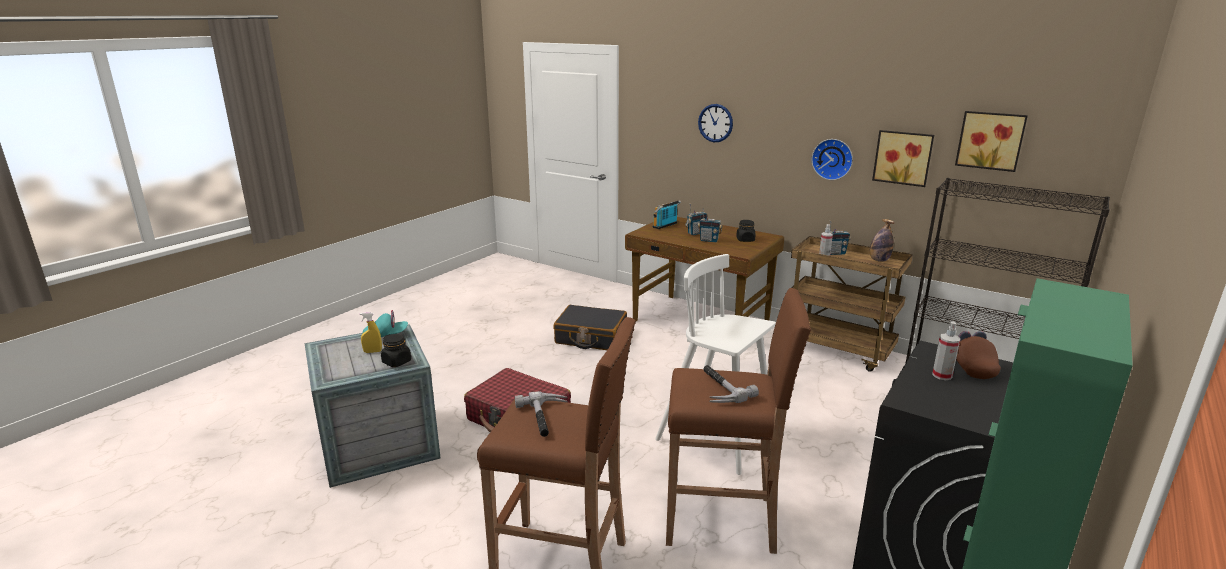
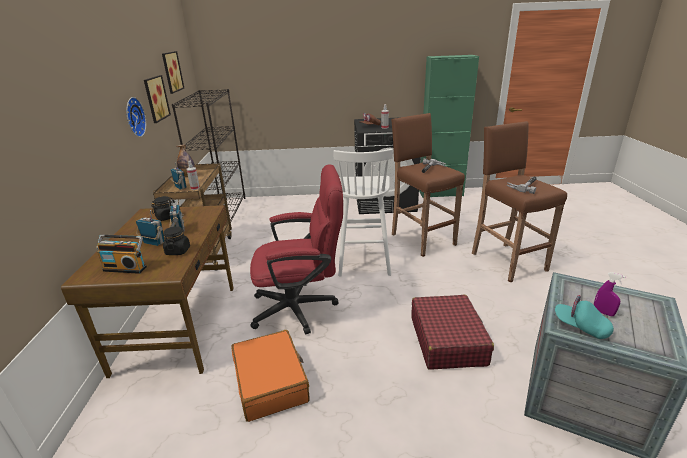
camera: 125 degrees left, 5 degrees up
yellow spray bottle [360,312,382,353] -> purple spray bottle [594,272,626,316]
black jar [381,334,411,367] -> black jar moved to [163,226,190,255]
black suitcase [553,305,627,350] -> orange suitcase [231,330,310,422]
wall clock [698,104,733,142] -> none
none -> red office chair [250,164,343,335]

